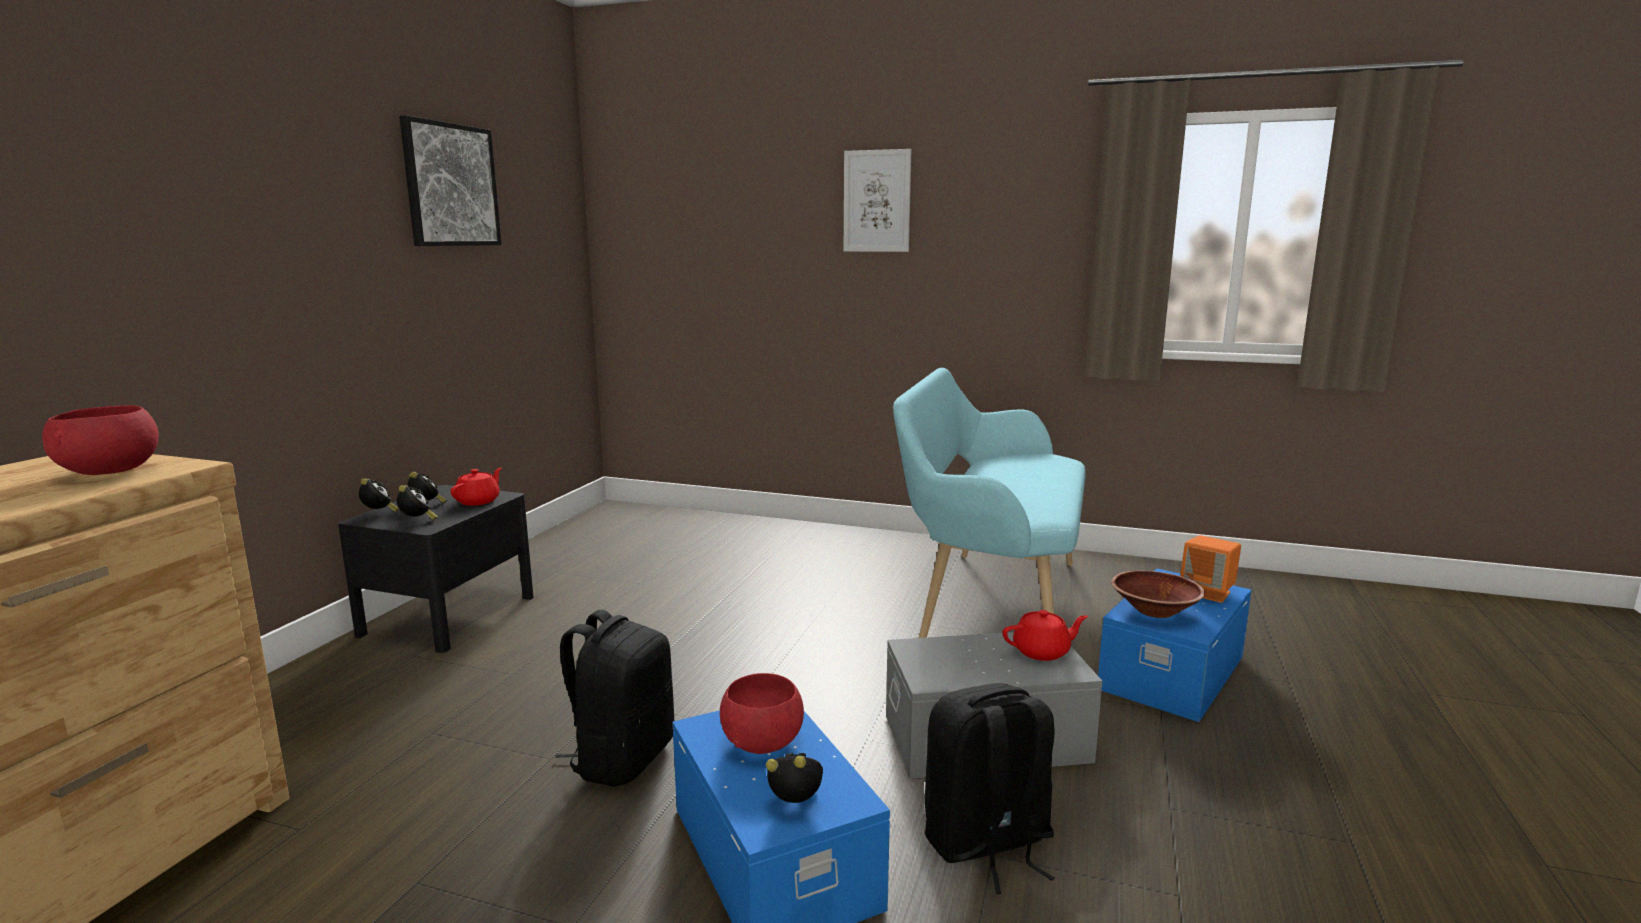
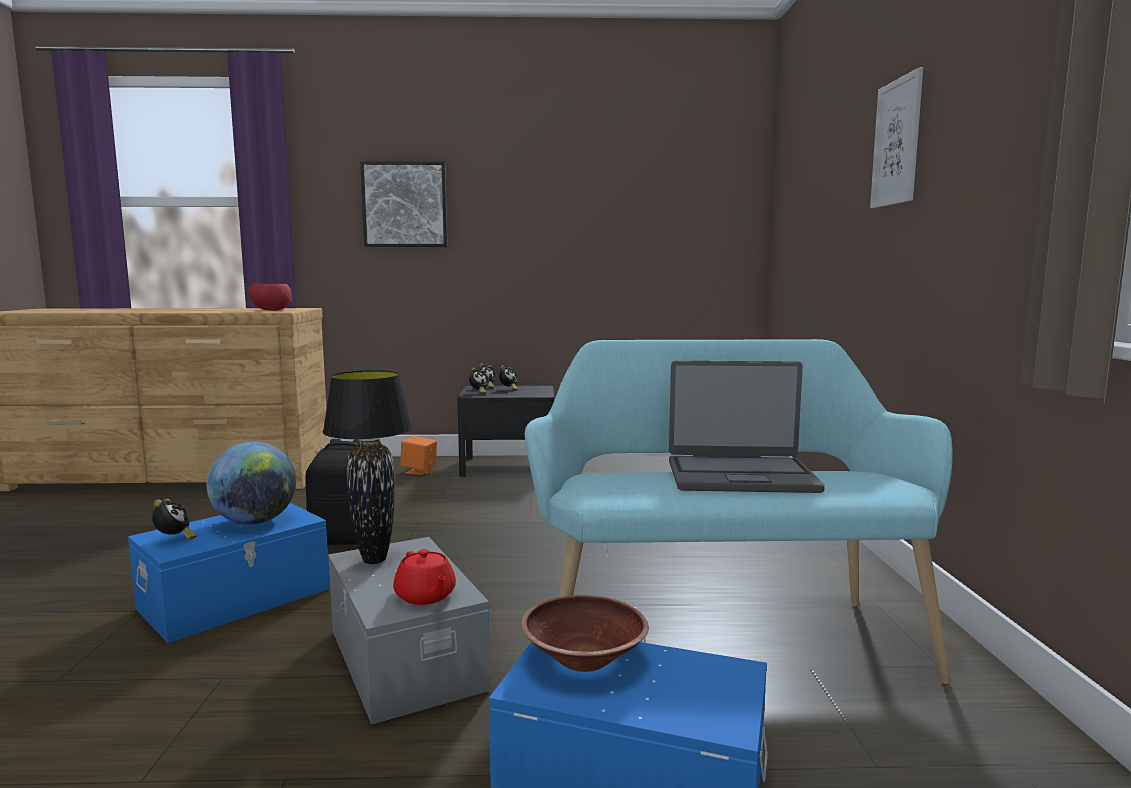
camera: 70 degrees right, 5 degrees down
picture [399,115,502,246] -> picture moved to [360,161,448,247]
red teapot [450,468,502,506] -> none
red bowl [720,673,804,754] -> globe [207,442,296,525]
black backpack [925,683,1055,894] -> none
orange speaker [1180,535,1241,603] -> orange speaker moved to [400,436,437,475]
none -> black table lamp [323,370,413,564]
none -> laptop [669,361,825,493]

